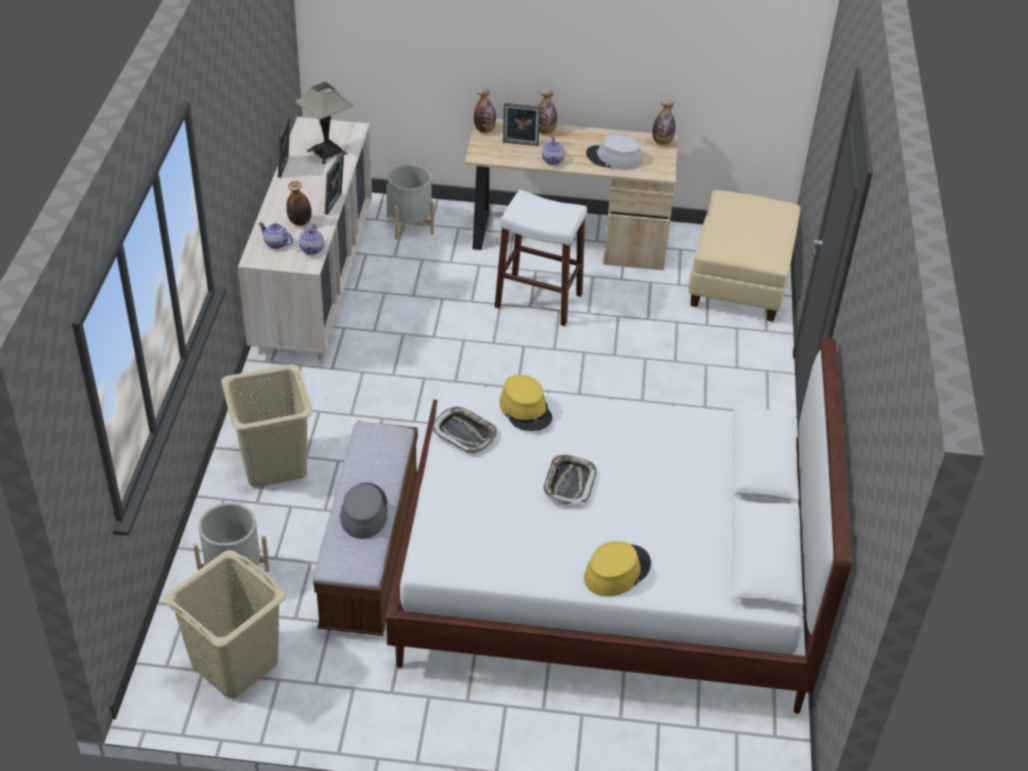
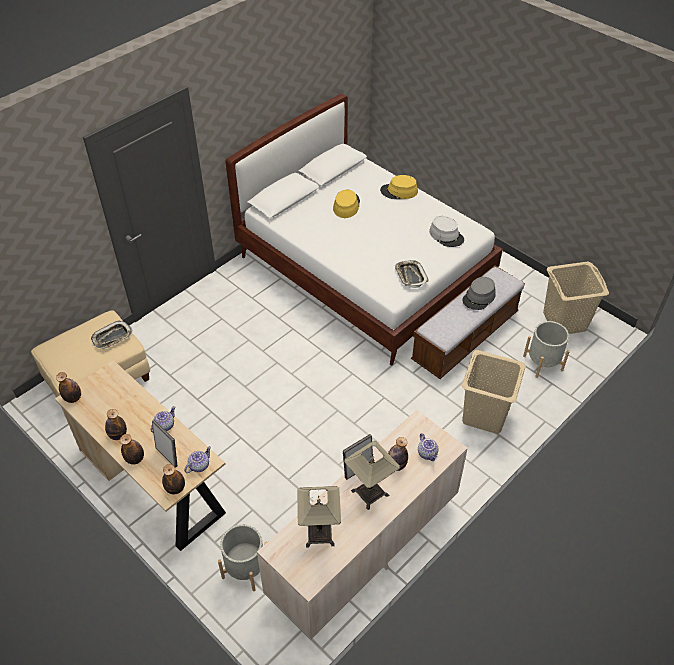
camera: 140 degrees left, 5 degrees up
picture frame [278,116,290,178] -> none
teapot [299,224,324,255] -> teapot moved to [184,446,211,473]
white stool [495,190,587,326] -> none
yellow hat [499,374,552,431] -> yellow hat moved to [333,190,360,218]
tray [543,454,596,505] -> tray moved to [91,321,133,349]
grey hat [586,134,642,170] -> grey hat moved to [429,216,464,247]
none -> bottle [105,409,127,440]
none -> table lamp [344,441,400,510]

